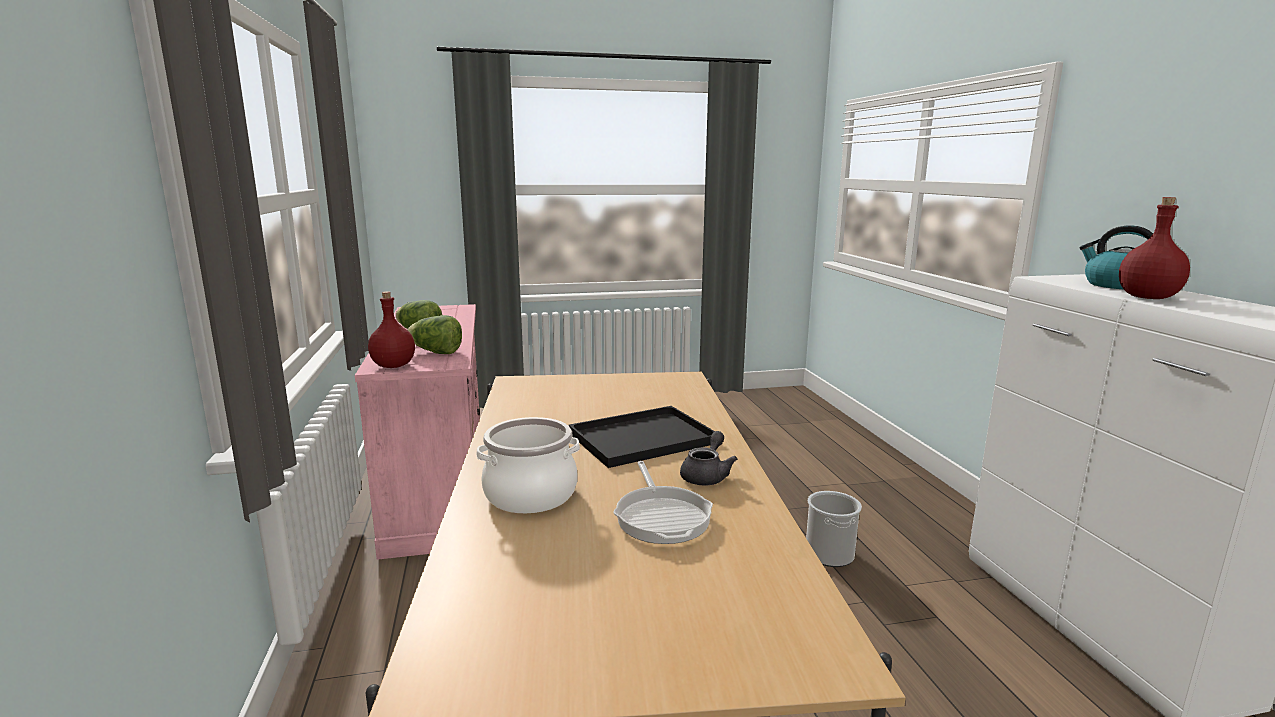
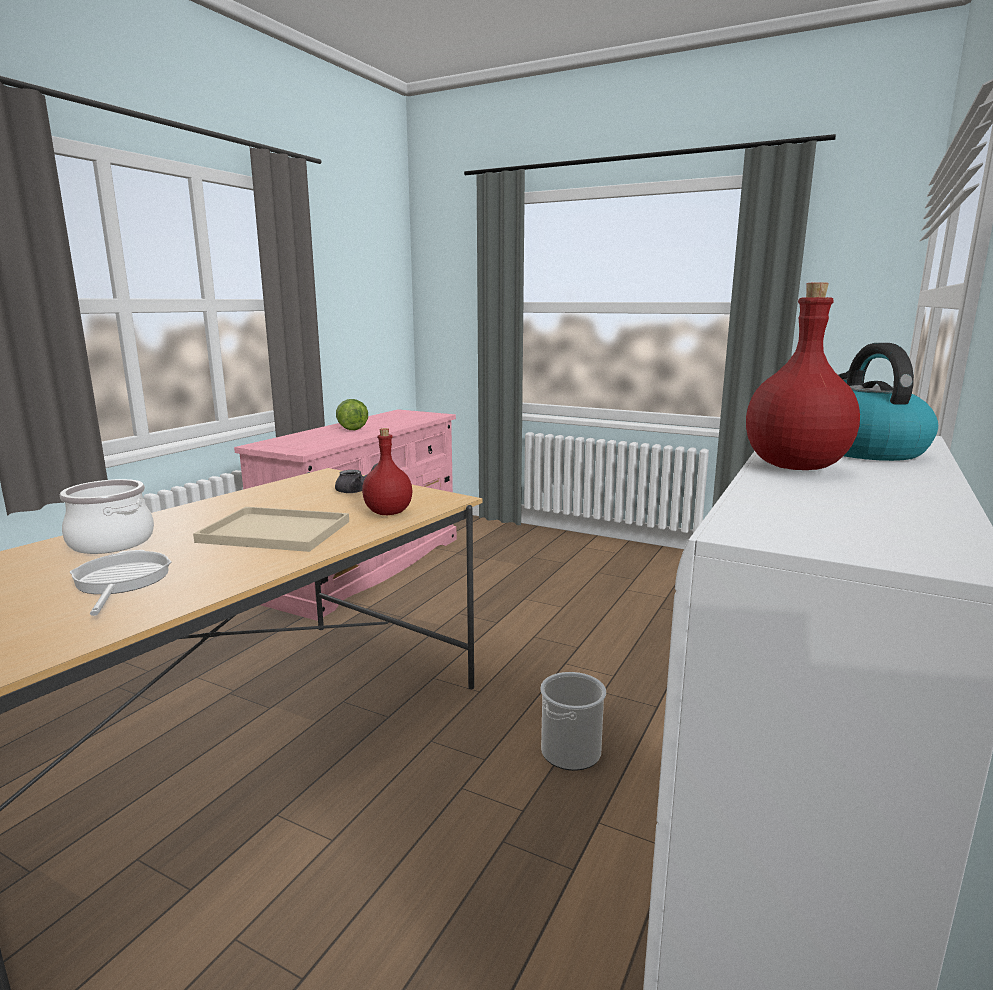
camera: 40 degrees right, 0 degrees up
red bottle [368,291,415,368] -> red bottle moved to [362,428,413,515]
lettuce [407,315,462,354] -> none
black tray [568,406,714,468] -> beige tray [193,507,349,552]
frying pan [613,461,713,544] -> frying pan turned 135 degrees clockwise [70,550,171,616]
grey teapot [680,431,737,486] -> grey teapot moved to [335,463,378,493]

